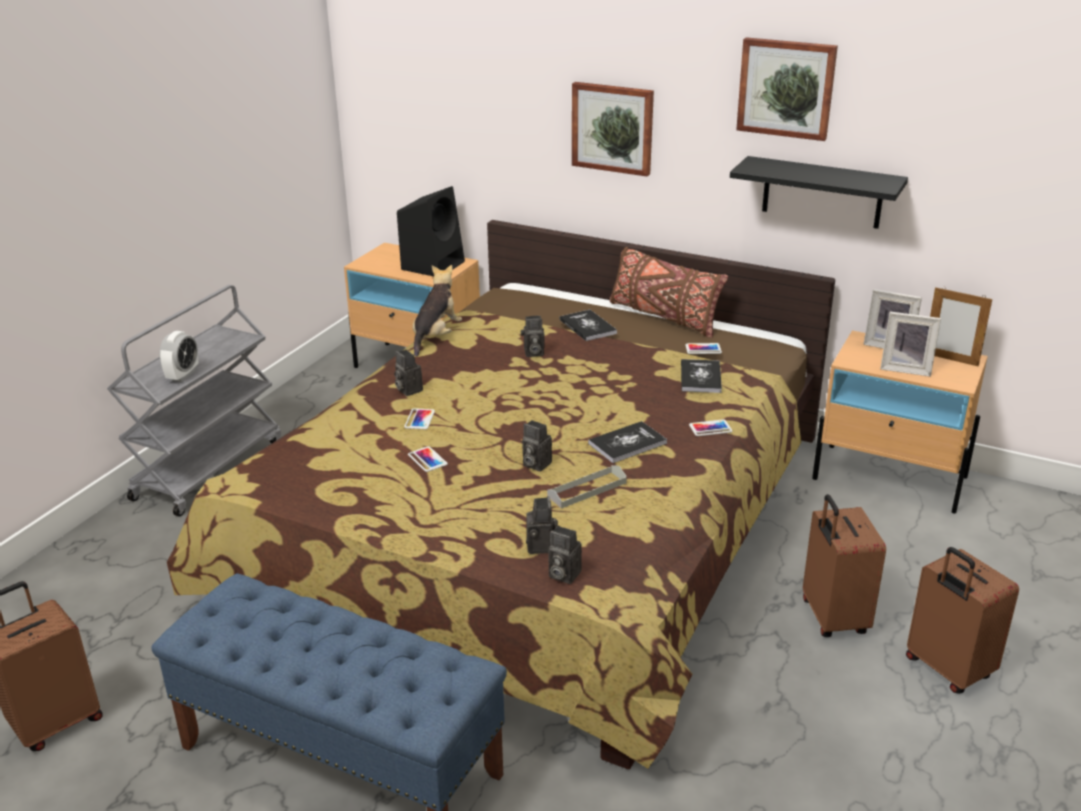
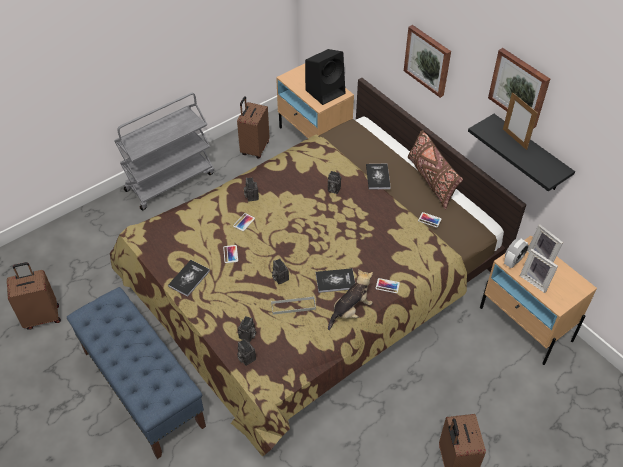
camera: 25 degrees right, 20 degrees up
alarm clock [159,331,198,382] -> alarm clock moved to [504,238,529,268]
plush toy [413,265,462,357] -> plush toy moved to [328,269,373,330]
book [681,359,722,393] -> book moved to [168,260,210,297]
brown suitcase [803,494,886,637] -> brown suitcase moved to [237,96,269,159]
picture frame [930,287,992,366] -> picture frame moved to [503,92,538,150]

